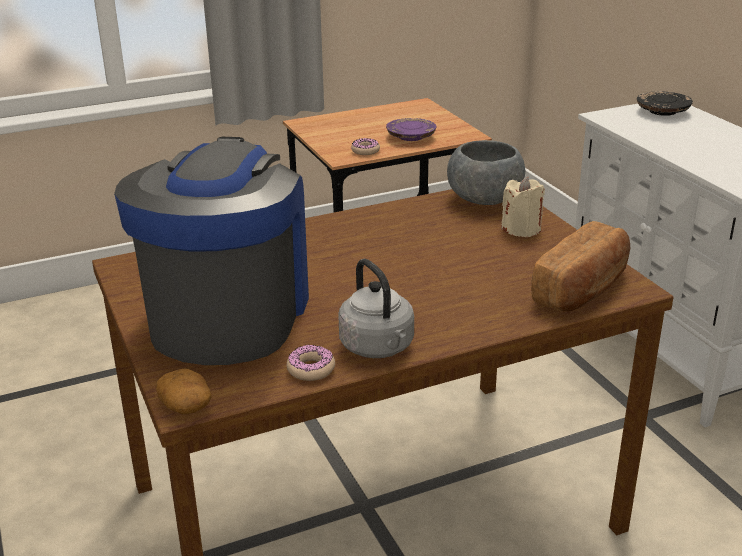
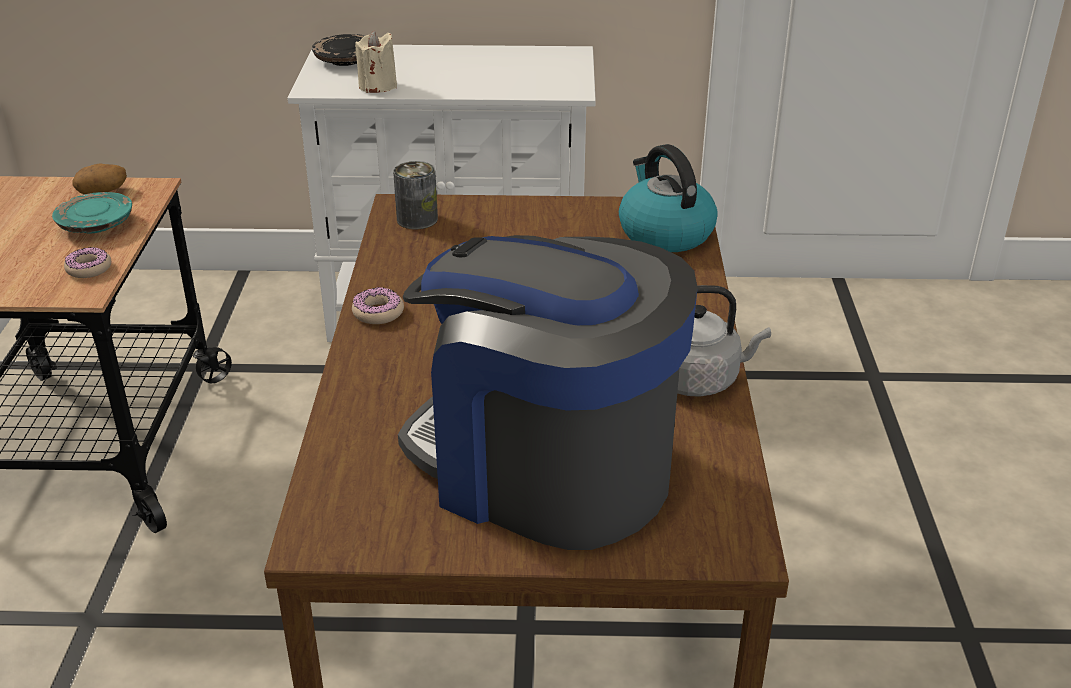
camera: 65 degrees left, 5 degrees up
potato [156,369,211,414] -> potato moved to [73,163,127,194]
donut [287,345,335,381] -> donut moved to [352,287,404,324]
purple plate [386,118,437,141] -> turquoise plate [52,192,132,233]
grey bowl [447,140,525,205] -> can [393,161,438,229]
beige candle [501,177,545,237] -> beige candle moved to [355,31,397,93]
bread [531,221,630,312] -> kettle [619,144,718,252]

